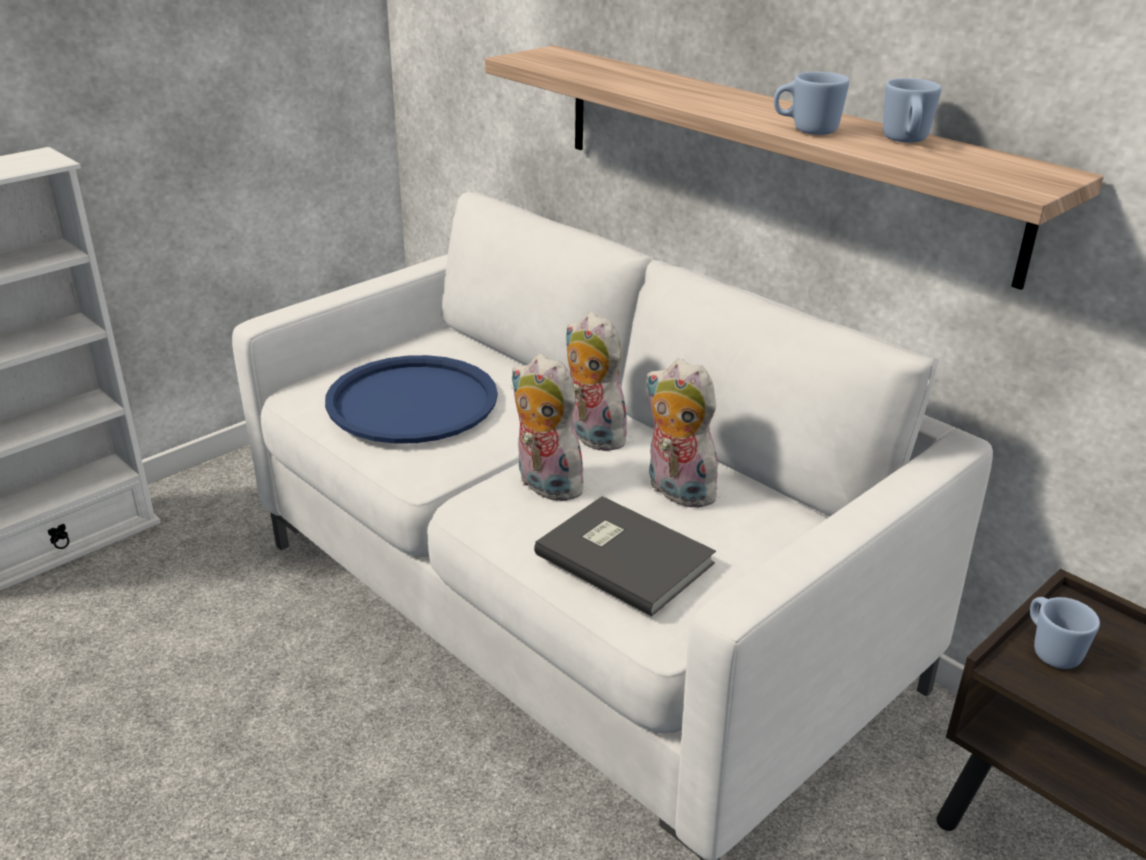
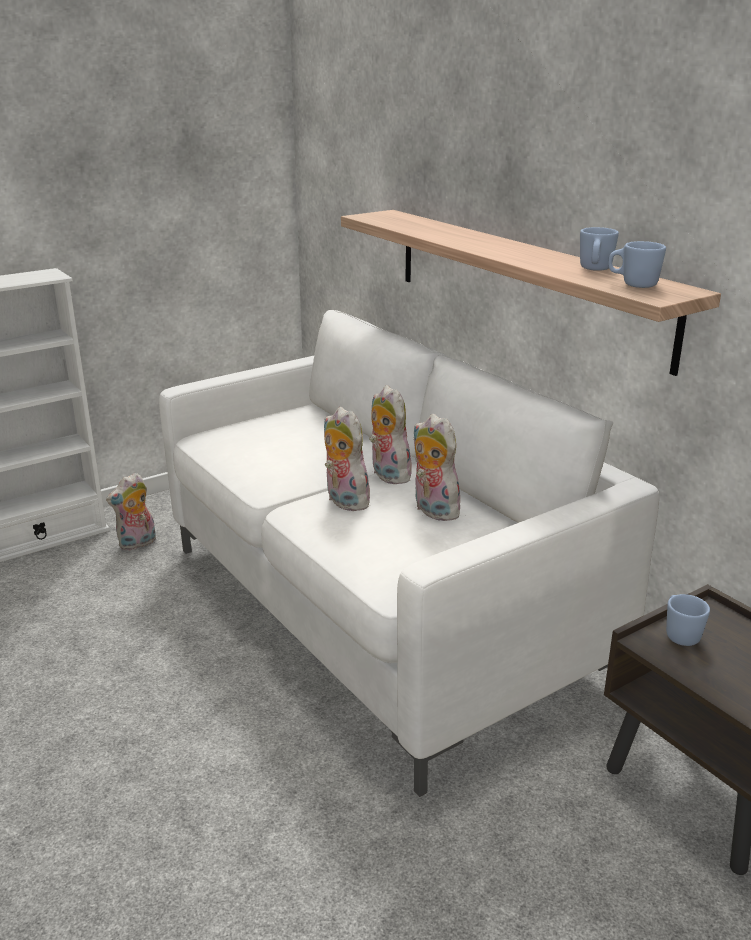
camera: 10 degrees right, 5 degrees down
blue tray [325,355,498,444] -> none
grey book [534,496,716,617] -> none
blue mug [774,72,849,135] -> blue mug moved to [608,241,666,288]
none -> plush toy [106,473,156,550]

